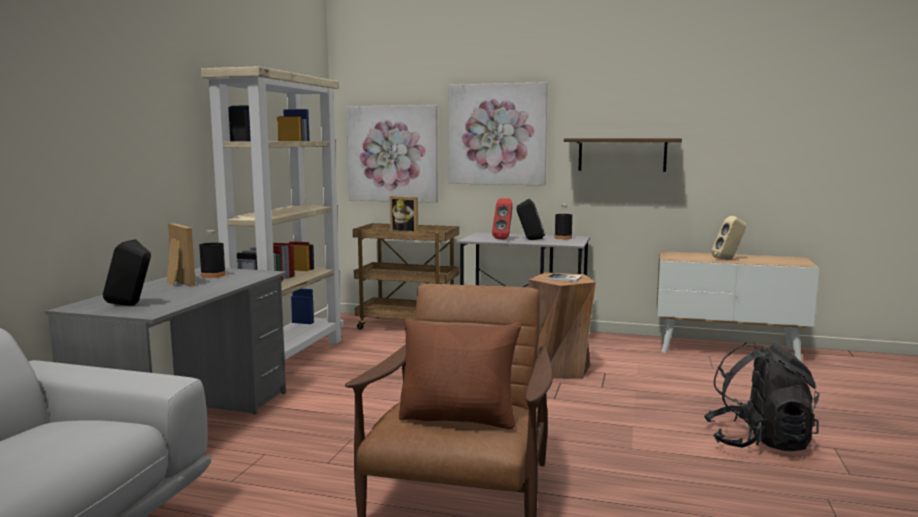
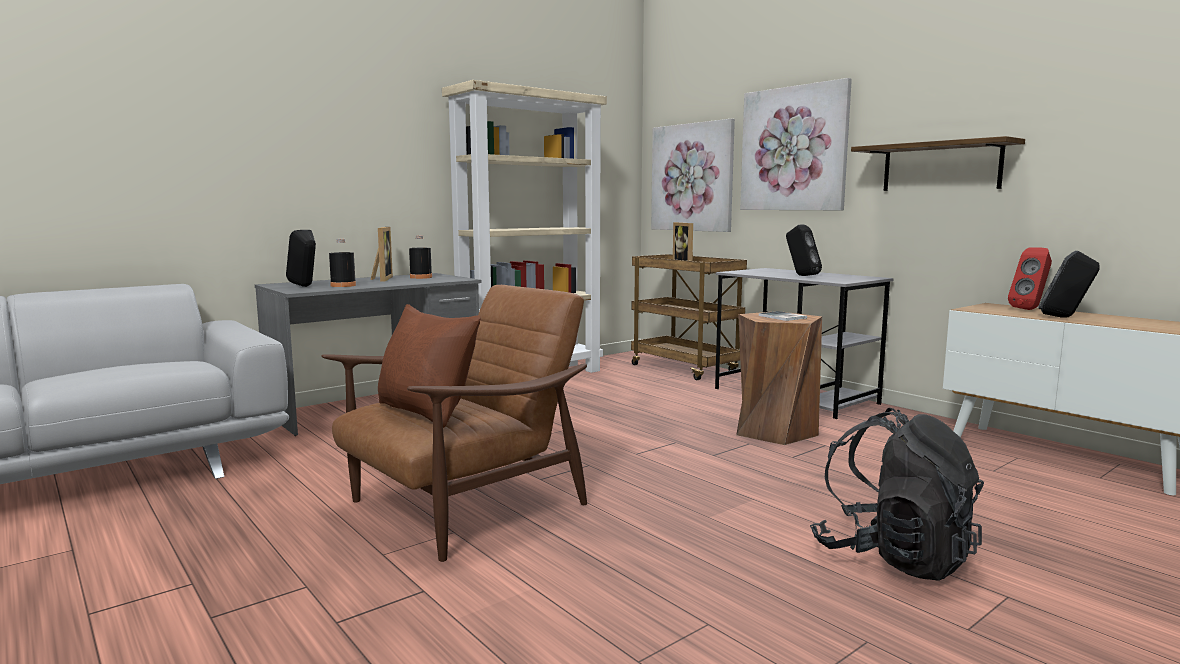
camera: 35 degrees right, 0 degrees up
red speaker [492,198,513,240] -> red speaker moved to [1008,247,1052,310]
black bottle [554,204,572,239] -> black bottle moved to [329,239,356,287]
beige speaker [712,216,746,260] -> black speaker [1039,251,1100,317]

